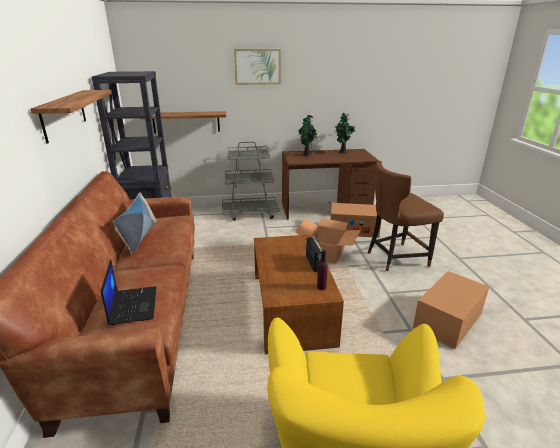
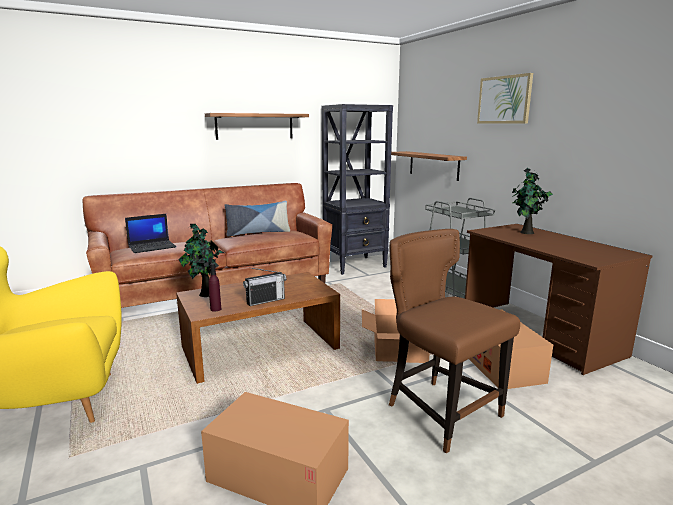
camera: 70 degrees right, 10 degrees down
potted plant [335,113,356,153] -> potted plant moved to [179,222,224,297]

